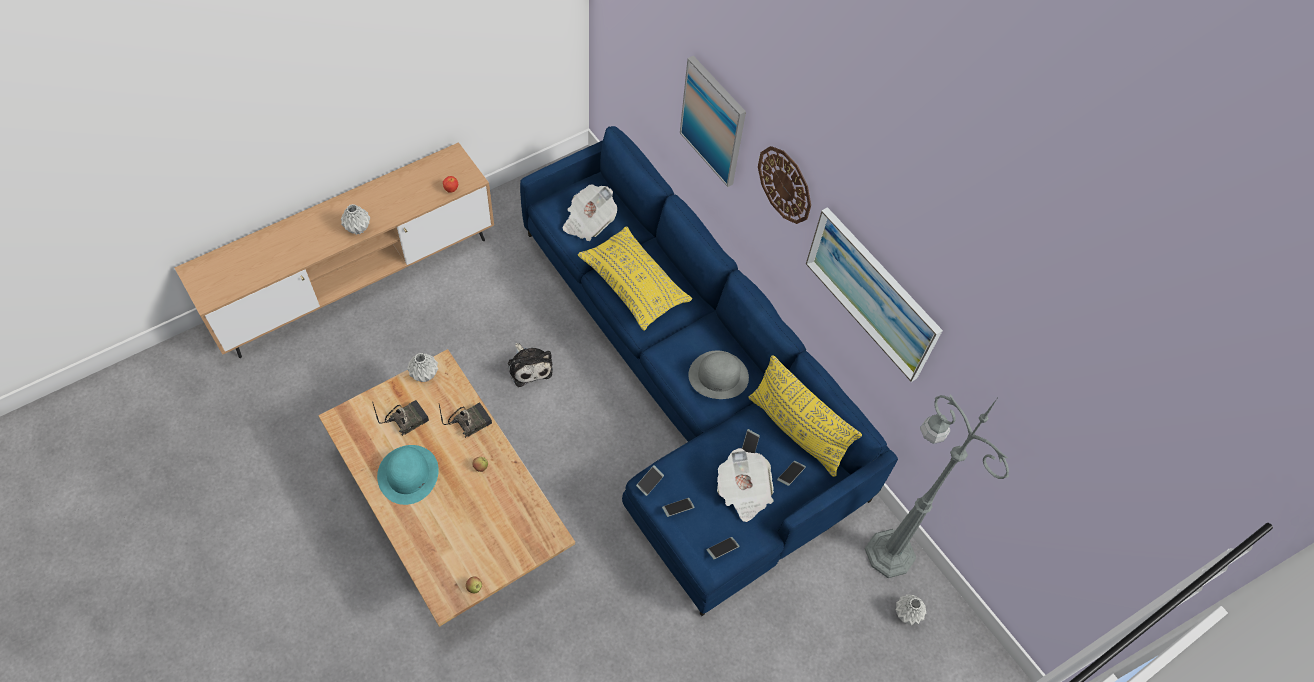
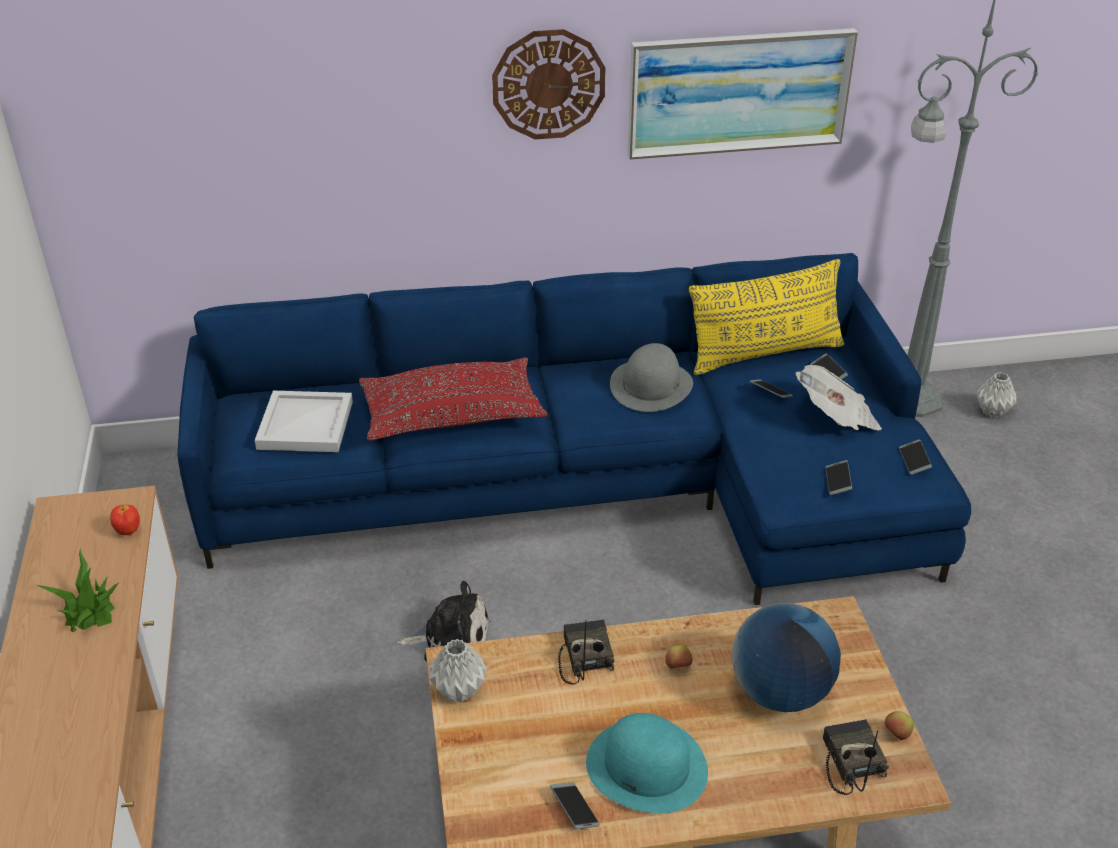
camera: 60 degrees left, 20 degrees down
grey vase [341,204,370,235] -> none
radio [372,400,429,436] -> radio moved to [823,719,889,795]
newspaper [563,184,617,241] -> white tray [255,391,353,452]
yellow pillow [578,226,692,330] -> red pillow [359,357,547,441]
phone [636,465,664,496] -> phone moved to [550,782,600,829]
picture [680,56,746,187] -> none
none -> potted plant [36,548,120,632]
none -> globe [731,603,841,712]

